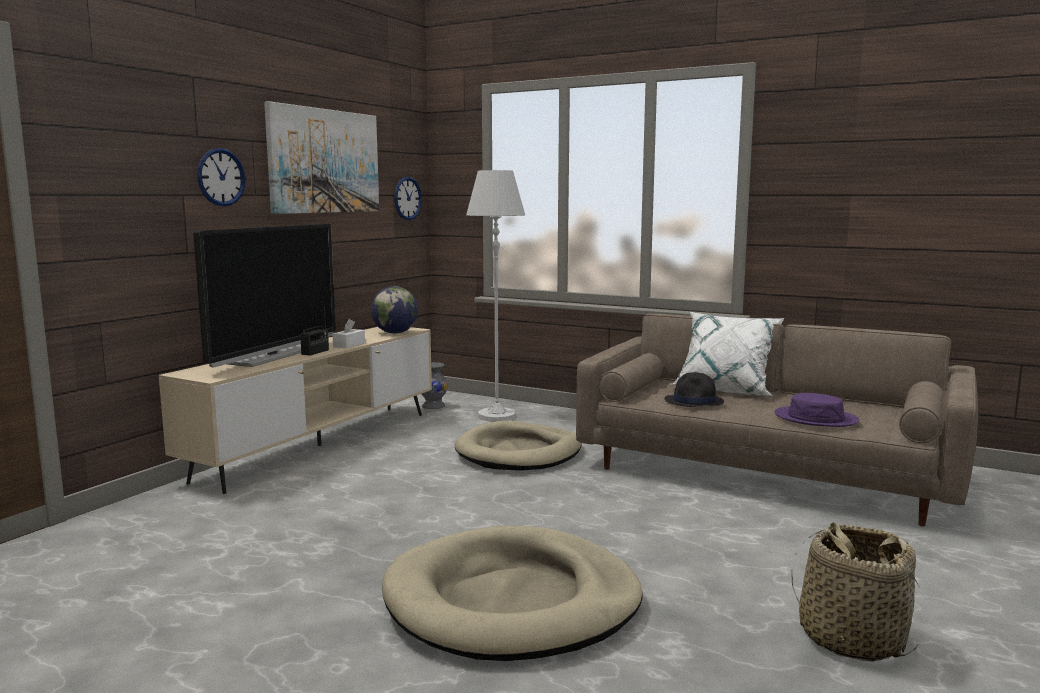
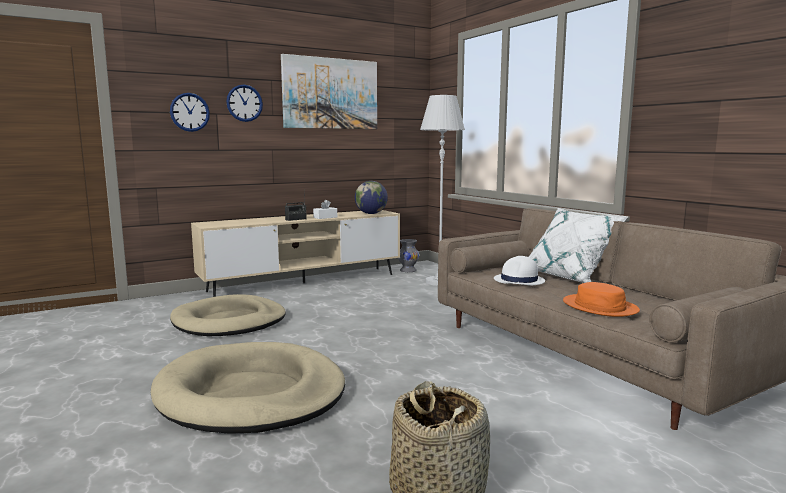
camera: 30 degrees right, 0 degrees up
television [193,224,336,367] -> none
wall clock [394,177,422,220] -> wall clock moved to [170,93,210,132]
beige dog bed [455,420,582,470] -> beige dog bed moved to [170,294,286,336]
black hat [664,372,724,407] -> white hat [494,256,545,285]
purple hat [774,393,859,427] -> orange hat [563,282,640,317]

